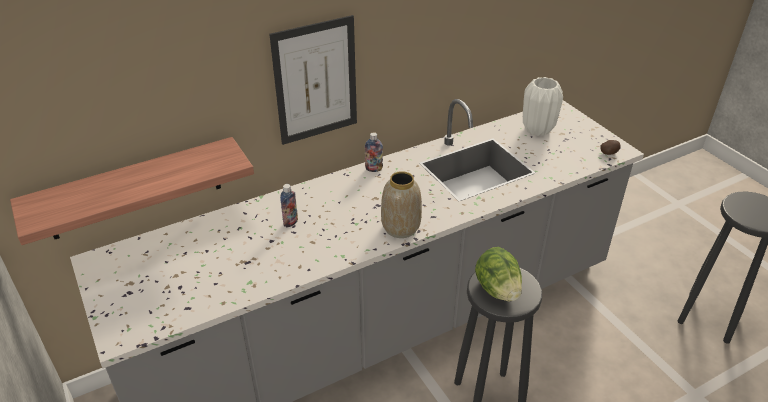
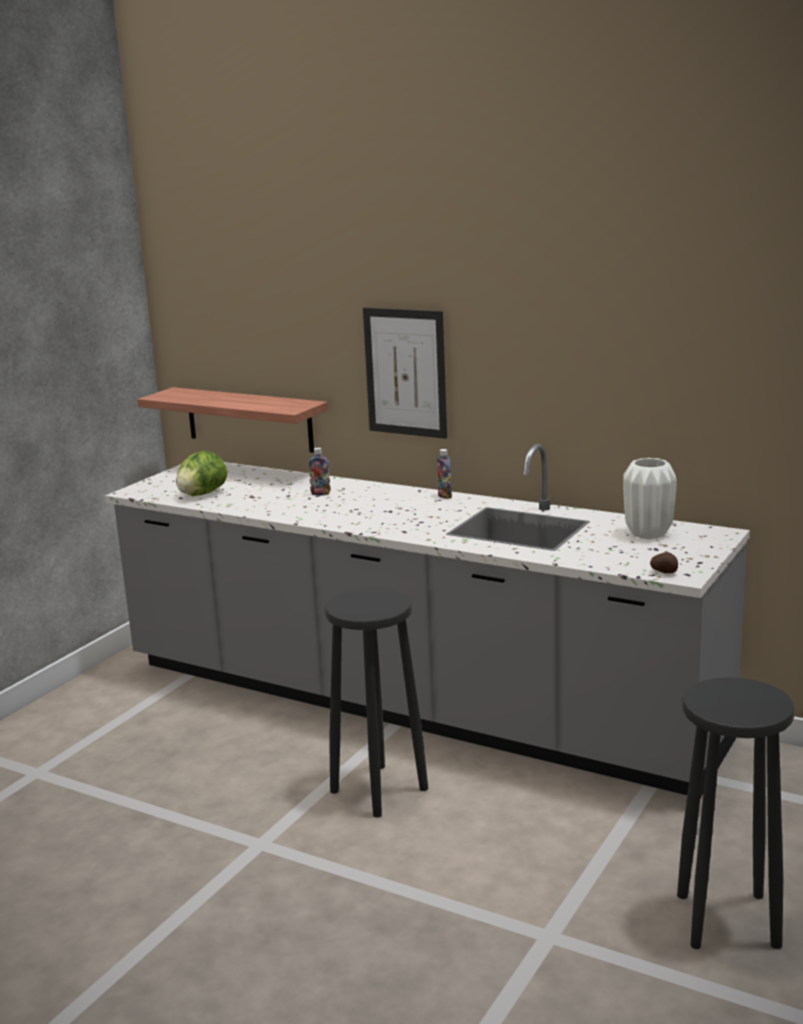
camera: 60 degrees right, 20 degrees down
vase [381,171,422,238] -> none
lettuce [475,247,522,301] -> lettuce moved to [176,451,227,496]

